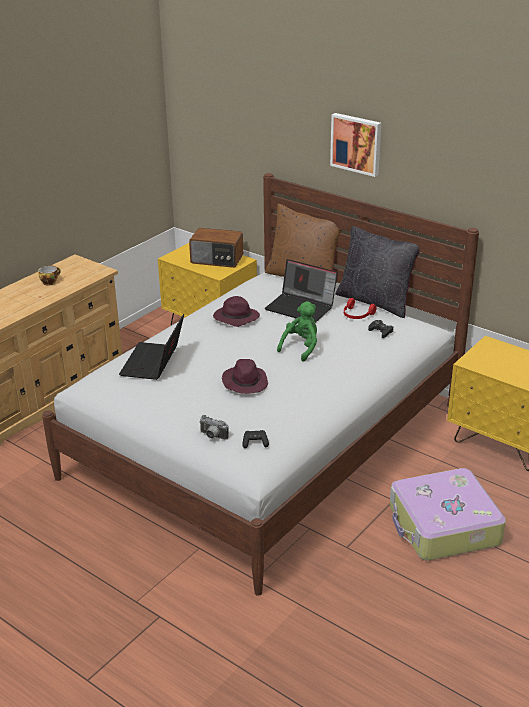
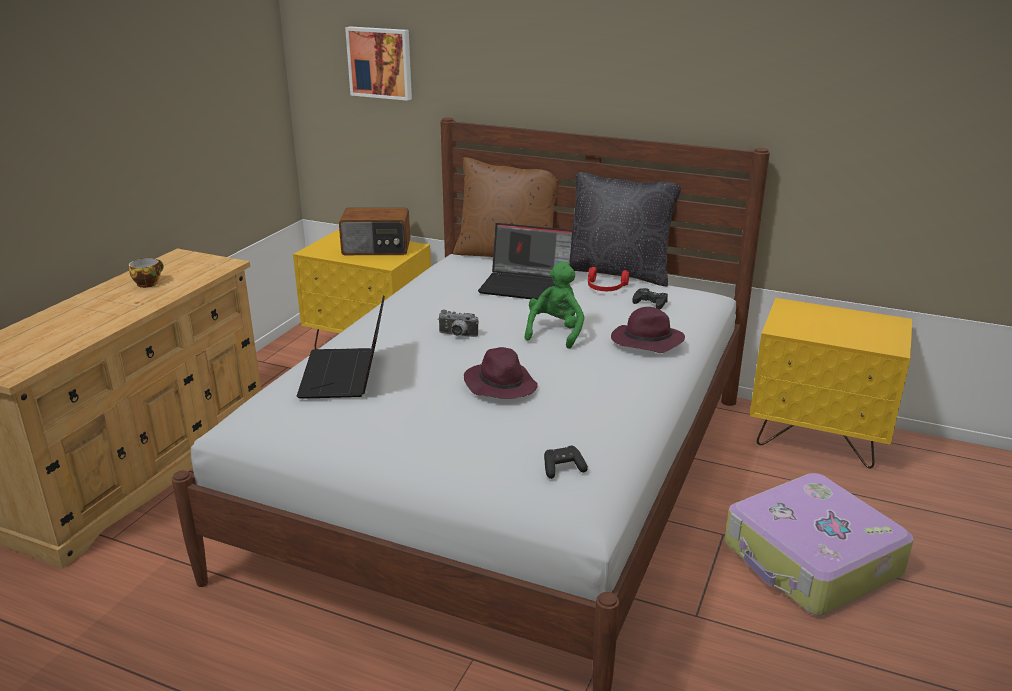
camera: 15 degrees left, 5 degrees down
camera [199,415,229,440] -> camera moved to [438,310,478,337]
purple hat [213,296,260,327] -> purple hat moved to [611,307,685,353]
picture [330,113,381,177] -> picture moved to [345,26,412,101]

